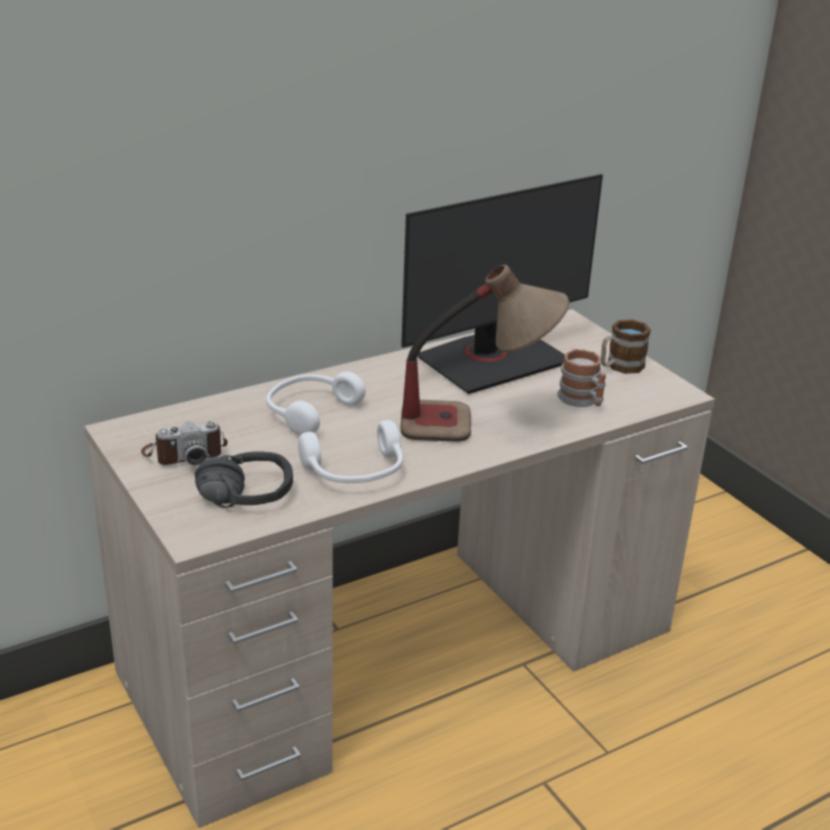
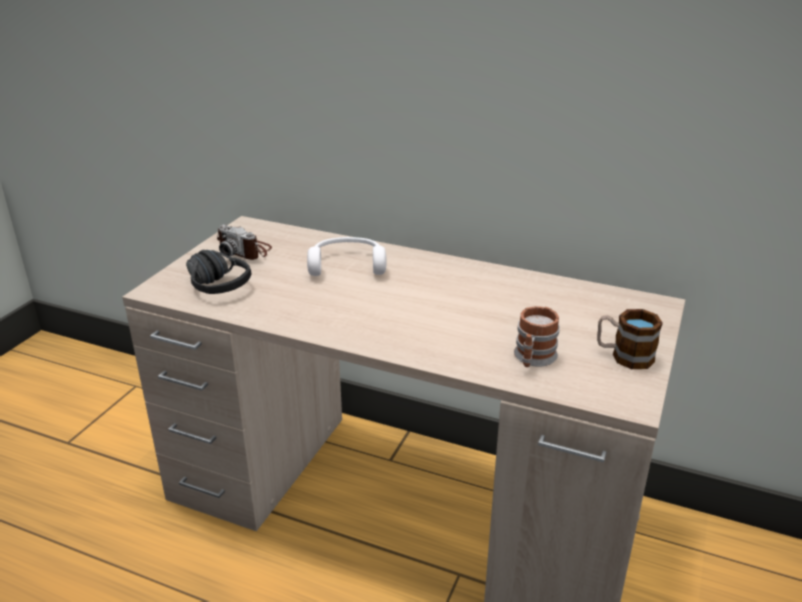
camera: 55 degrees right, 0 degrees up
white headphones [298,420,403,483] -> none
table lamp [400,265,569,442] -> none
monitor [401,174,603,394] -> none

